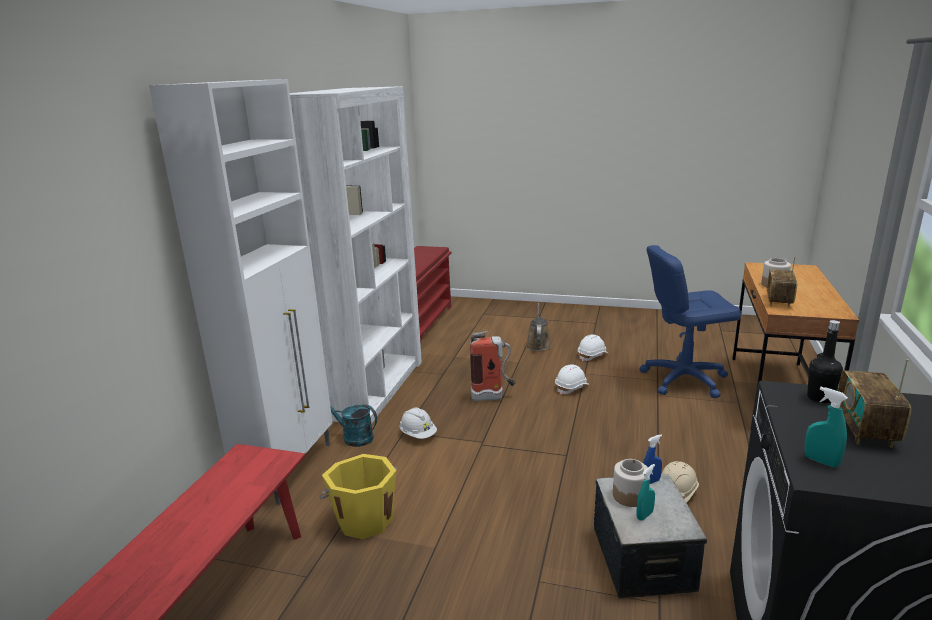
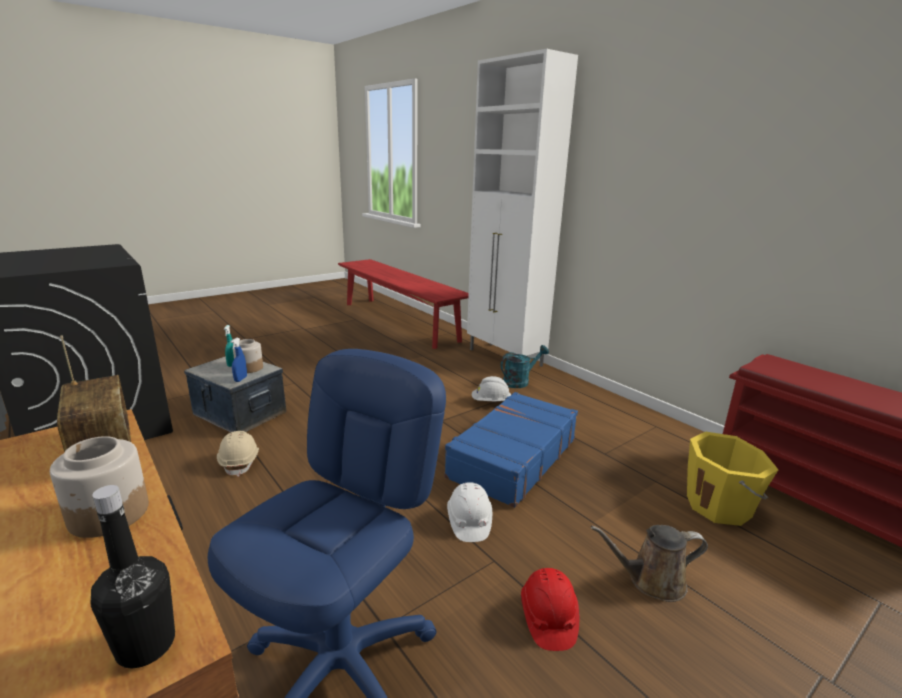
camera: 125 degrees right, 0 degrees up
white bookcase [290,86,422,424] -> none
yellow bucket [319,454,397,539] -> yellow bucket moved to [687,432,778,526]
fire extinguisher [470,331,516,401] -> blue suitcase [444,392,578,508]
brown watering can [526,303,551,351] -> brown watering can turned 135 degrees clockwise [591,525,708,602]
white hard hat [578,335,608,361] -> red hard hat [521,568,579,651]
turquoise spray bottle [805,387,848,468] -> none
black bottle [807,320,843,403] -> black bottle moved to [91,485,175,668]
radio [838,359,911,448] -> none

